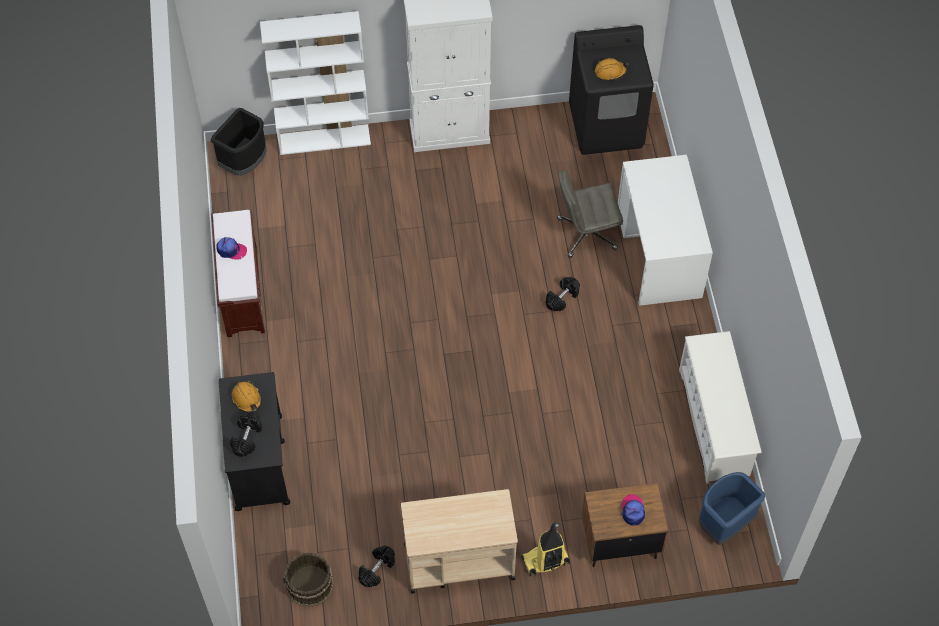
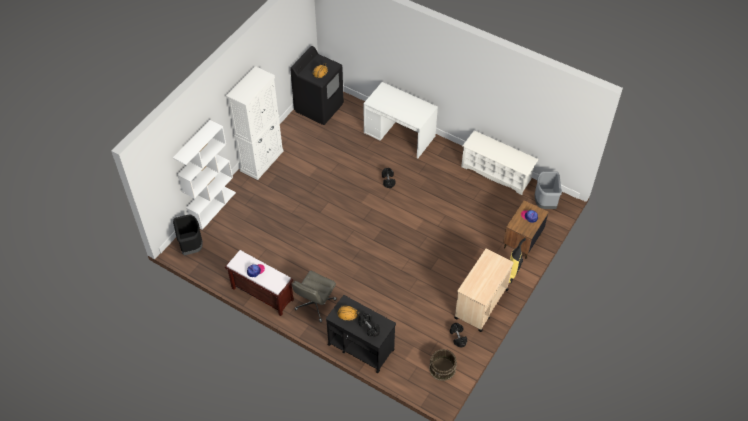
camera: 50 degrees left, 5 degrees down
grey office chair [557,170,623,258] -> grey office chair moved to [292,271,337,322]
blue trash can [699,472,765,545] -> grey trash can [534,171,562,209]

